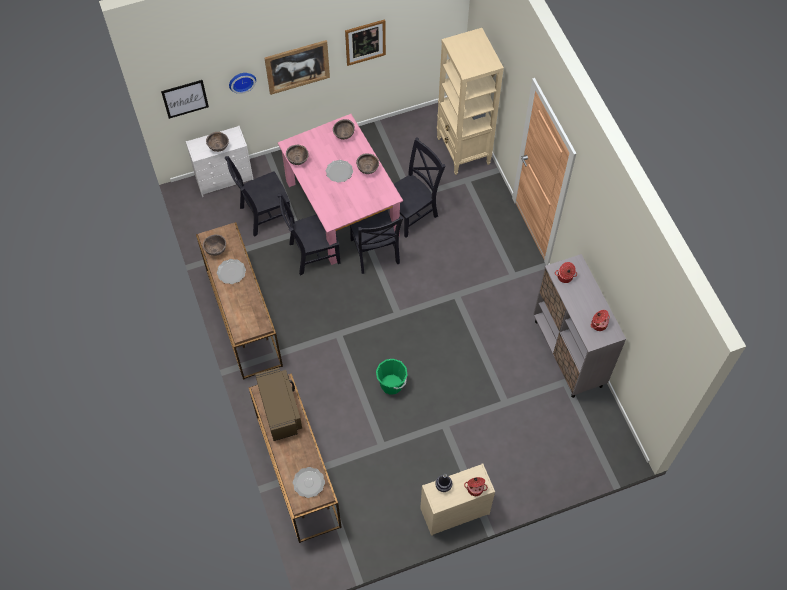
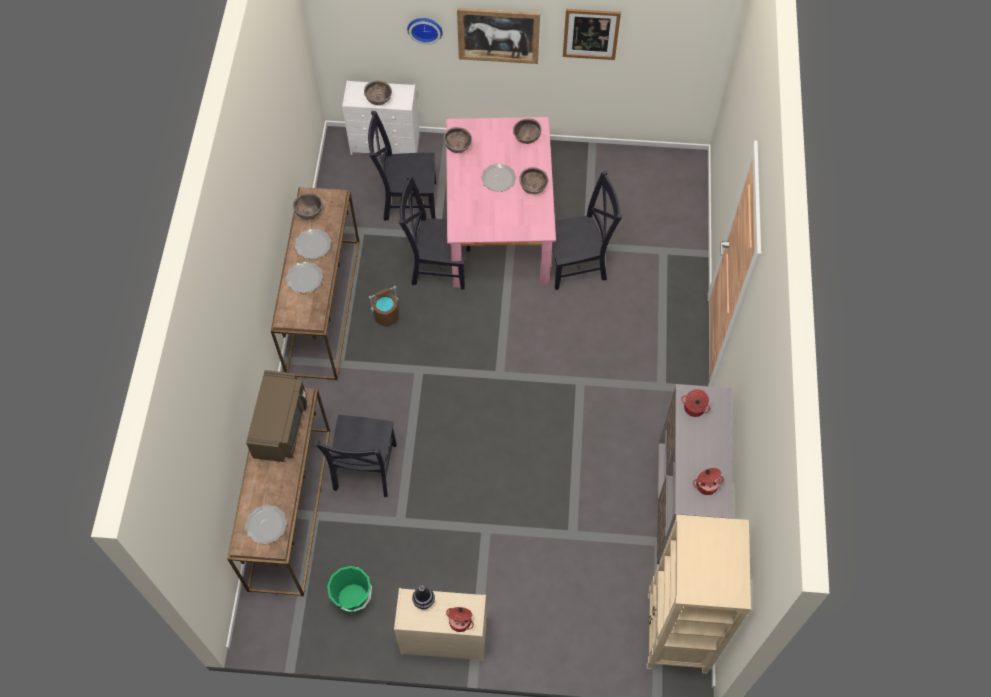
camera: 25 degrees right, 0 degrees up
picture [161,80,209,119] -> none
black chair [350,210,403,274] -> black chair moved to [313,415,397,497]
green bucket [376,359,408,395] -> green bucket moved to [327,566,372,614]
beige bookcase [437,28,504,175] -> beige bookcase moved to [647,515,751,674]
none -> plate [286,261,323,293]
none -> brown bucket [369,286,399,327]

